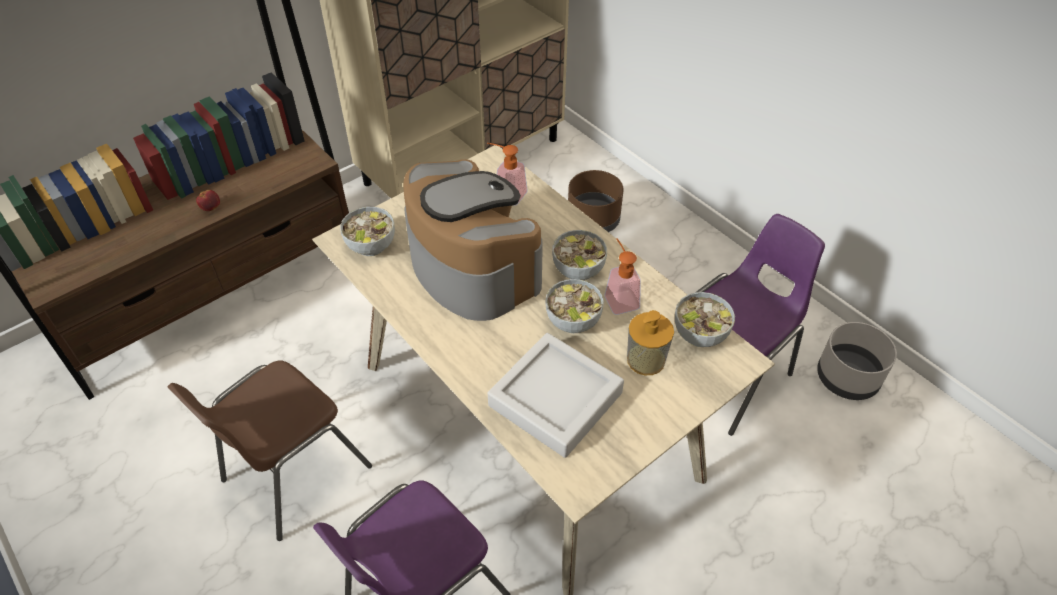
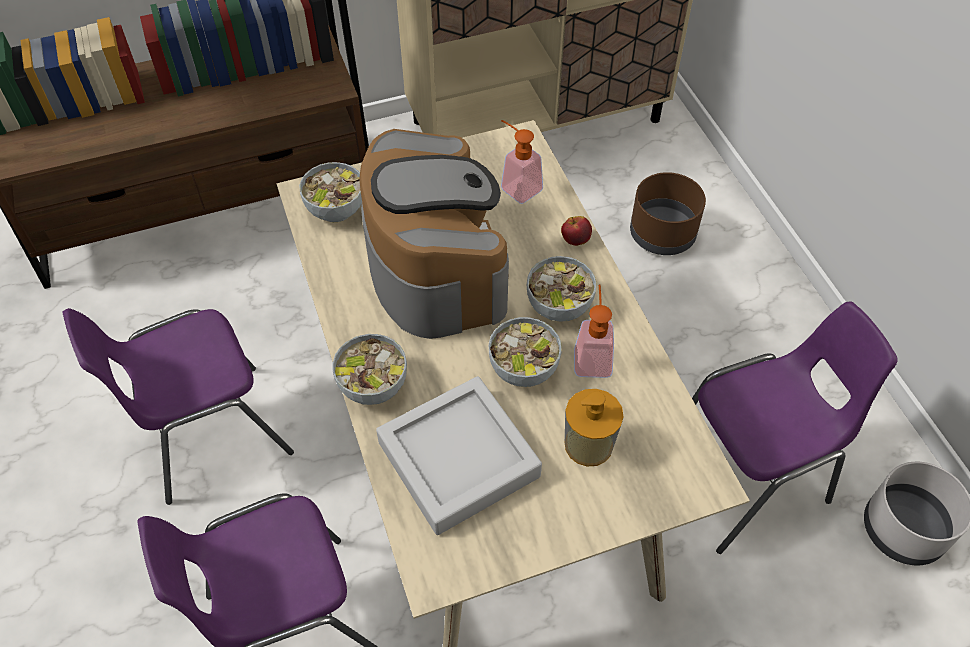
camera: 20 degrees right, 5 degrees up
brown chair [167,360,372,541] -> purple chair [63,308,294,505]
apple [196,190,220,211] -> apple moved to [561,216,592,246]
bowl [675,292,735,347] -> bowl moved to [332,334,407,405]

